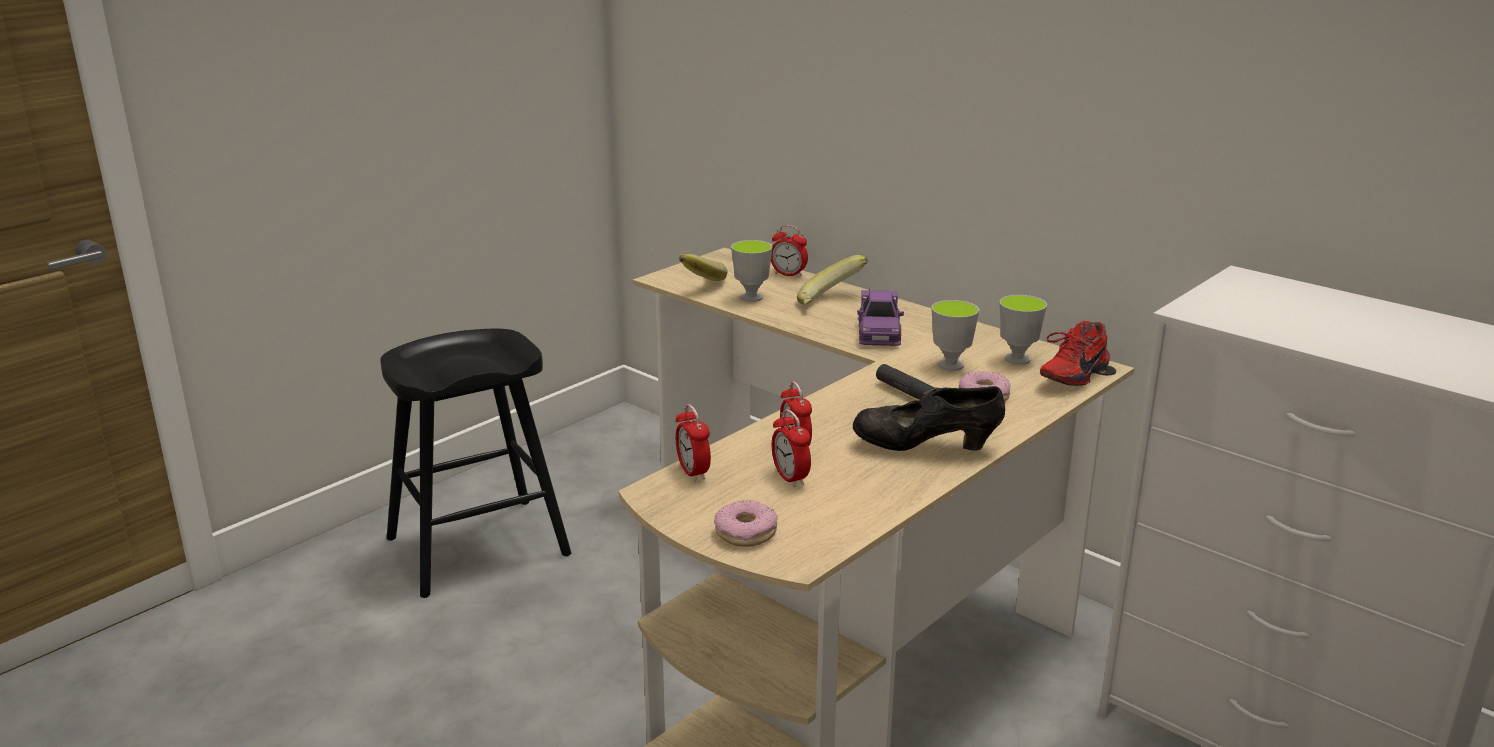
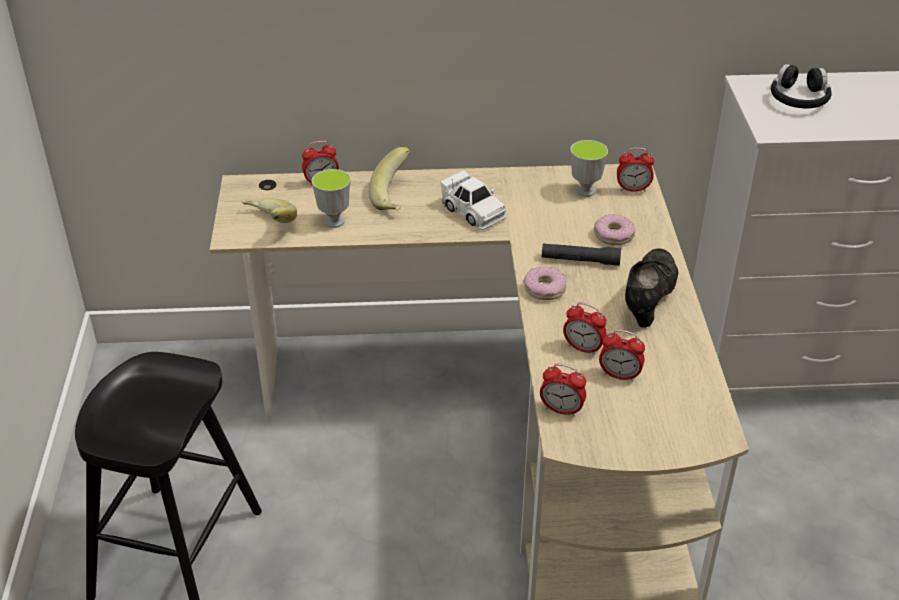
camera: 45 degrees left, 15 degrees up
donut [714,500,777,547] -> donut moved to [524,267,566,300]
black shoe [853,386,1005,451] -> black shoe turned 150 degrees clockwise [625,249,678,328]
purple toy car [857,289,904,346] -> white toy car [440,170,507,230]
cup [931,300,979,371] -> none
red shoe [1040,321,1110,386] -> alarm clock [617,147,654,192]
none -> black headphones [771,64,832,108]

